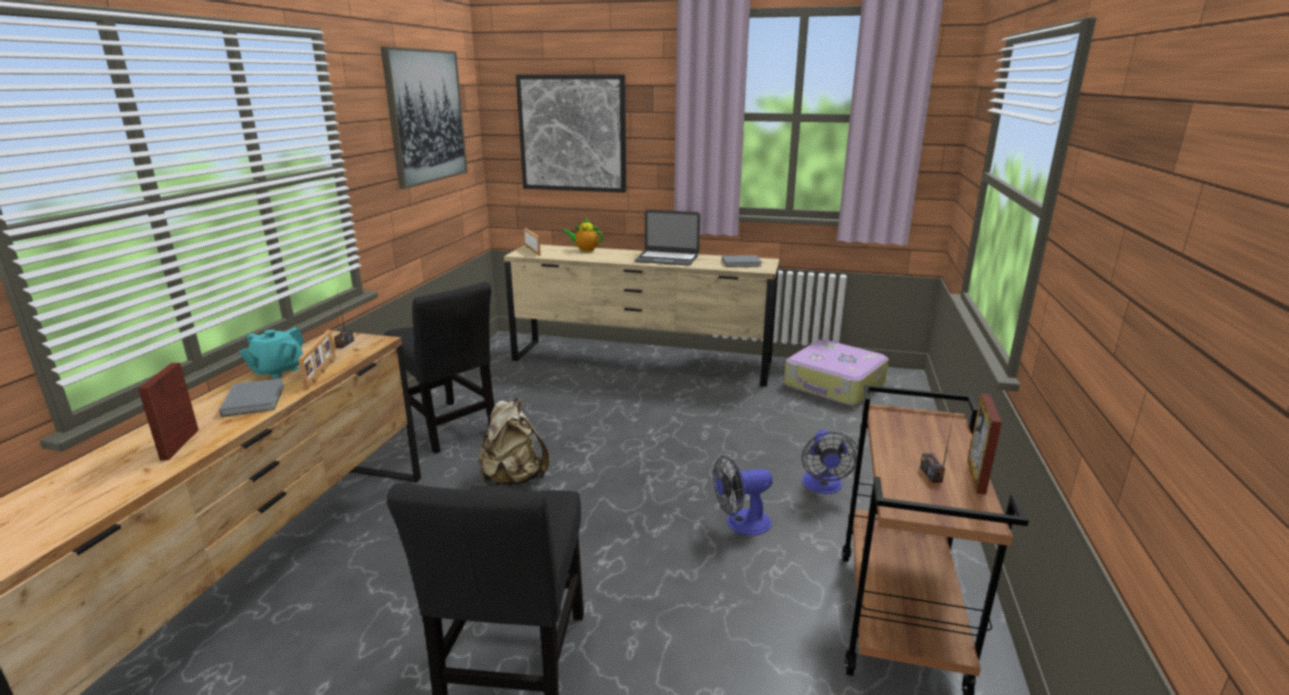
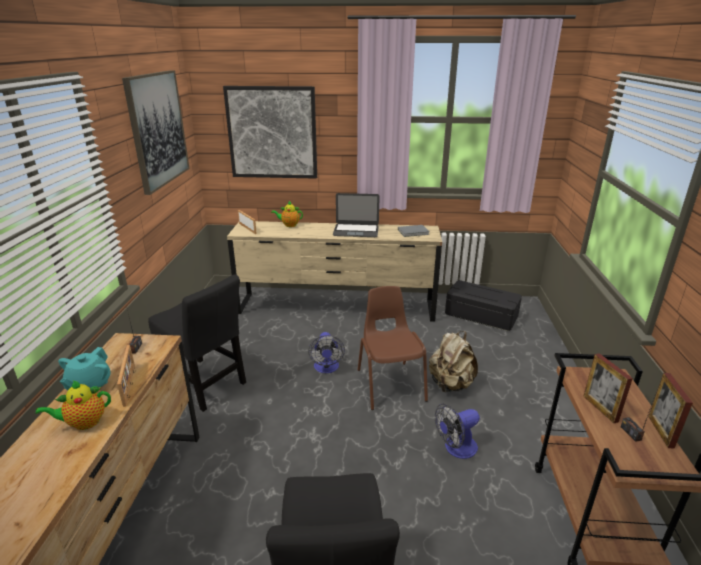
camera: 10 degrees left, 5 degrees up
picture frame [138,363,199,461] -> picture frame moved to [583,353,633,423]
grey book [219,378,285,417] -> teapot [36,380,111,430]
beige backpack [478,398,549,487] -> beige backpack moved to [429,331,478,393]
suitcase [784,340,889,406] -> black storage box [445,280,522,331]
fan [802,430,858,494] -> fan moved to [308,332,345,373]
none -> brown chair [358,286,428,410]

